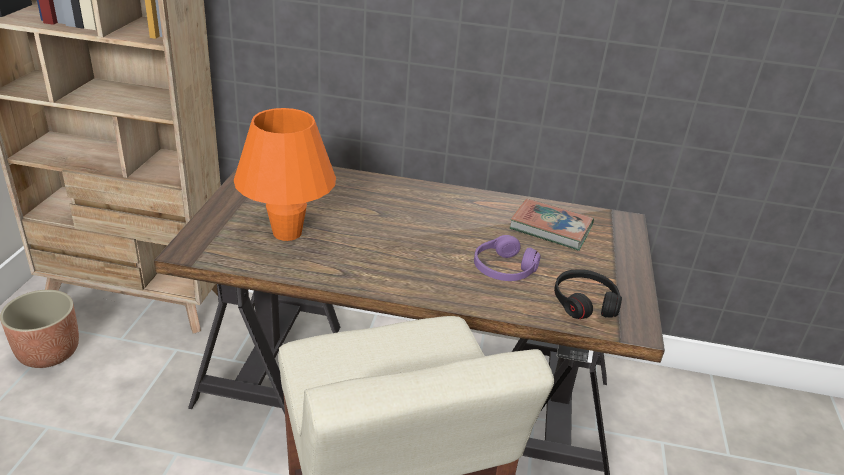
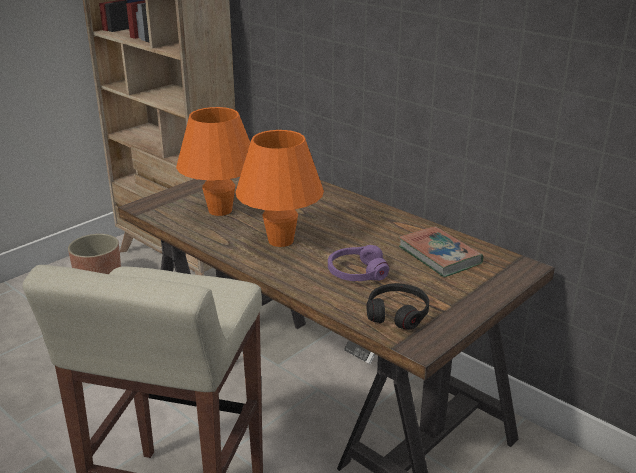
camera: 35 degrees right, 5 degrees down
none -> orange table lamp [235,130,324,247]

